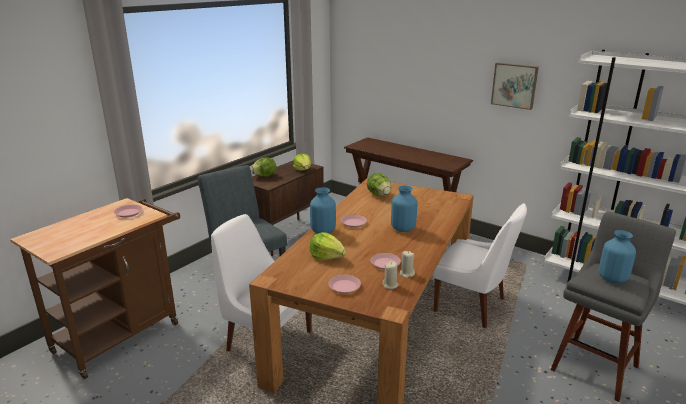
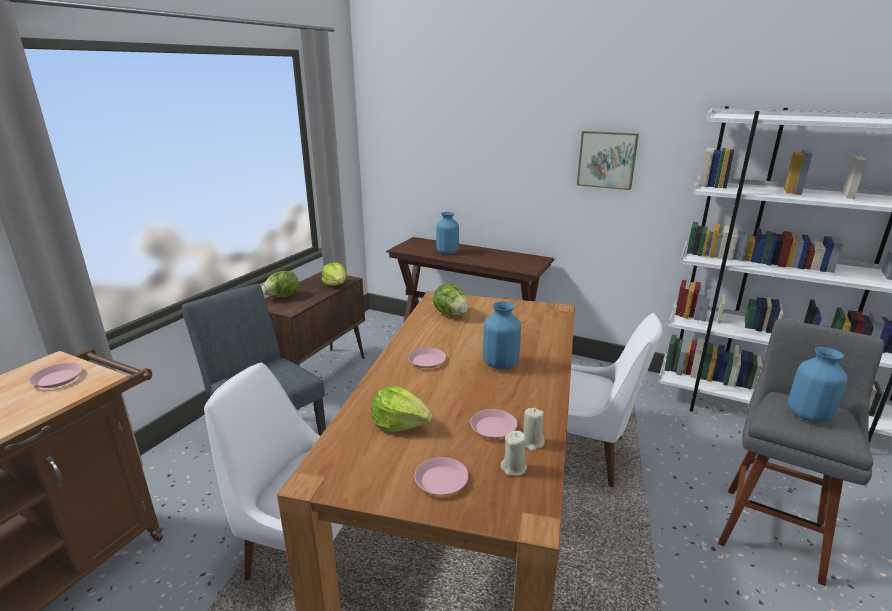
camera: 10 degrees left, 0 degrees up
blue vase [310,187,336,234] -> blue vase moved to [436,212,459,255]

